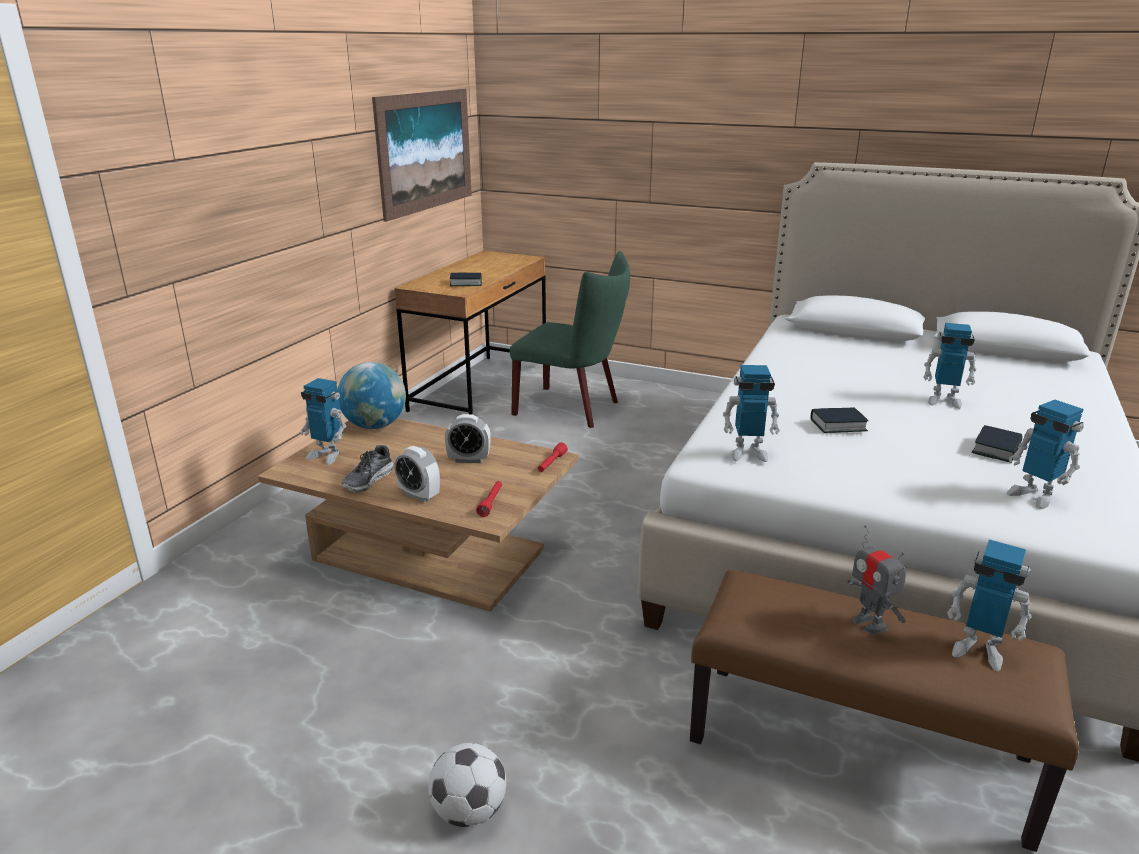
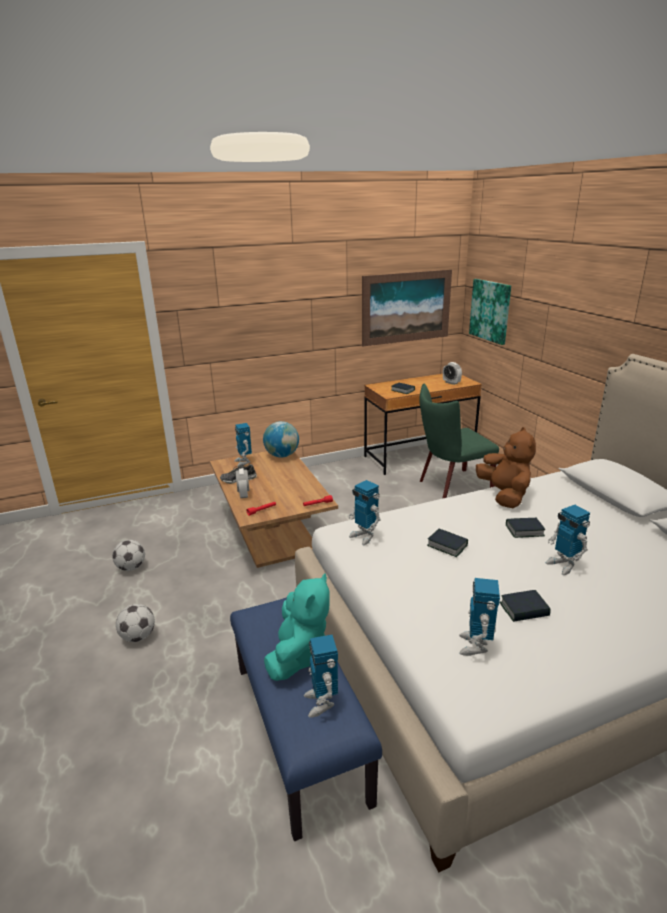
camera: 45 degrees right, 0 degrees up
alarm clock [445,414,491,463] -> alarm clock moved to [443,362,462,385]
green chair [510,251,630,428] -> green chair turned 90 degrees clockwise [419,384,499,499]
brown bench [690,570,1079,852] -> blue bench [230,597,382,841]
toy robot [847,525,906,634] -> turquoise plush toy [264,573,330,681]
none -> football [112,540,145,571]
none -> picture [469,279,511,345]
none -> brown plush toy [476,427,536,508]
none -> book [506,518,545,538]

